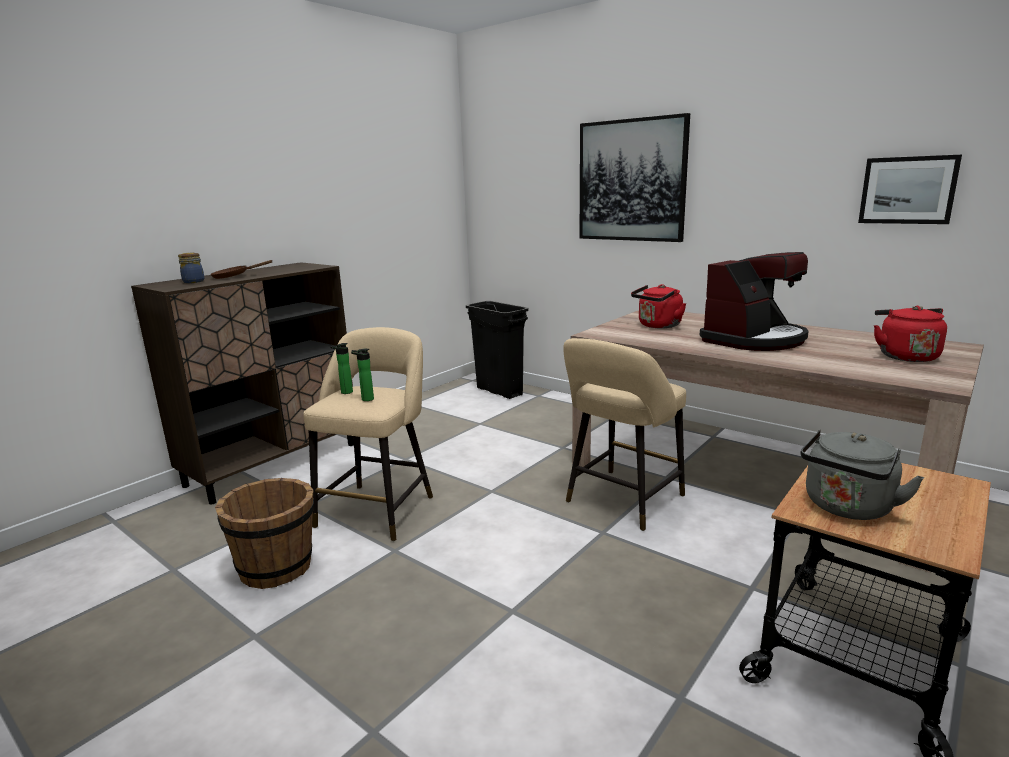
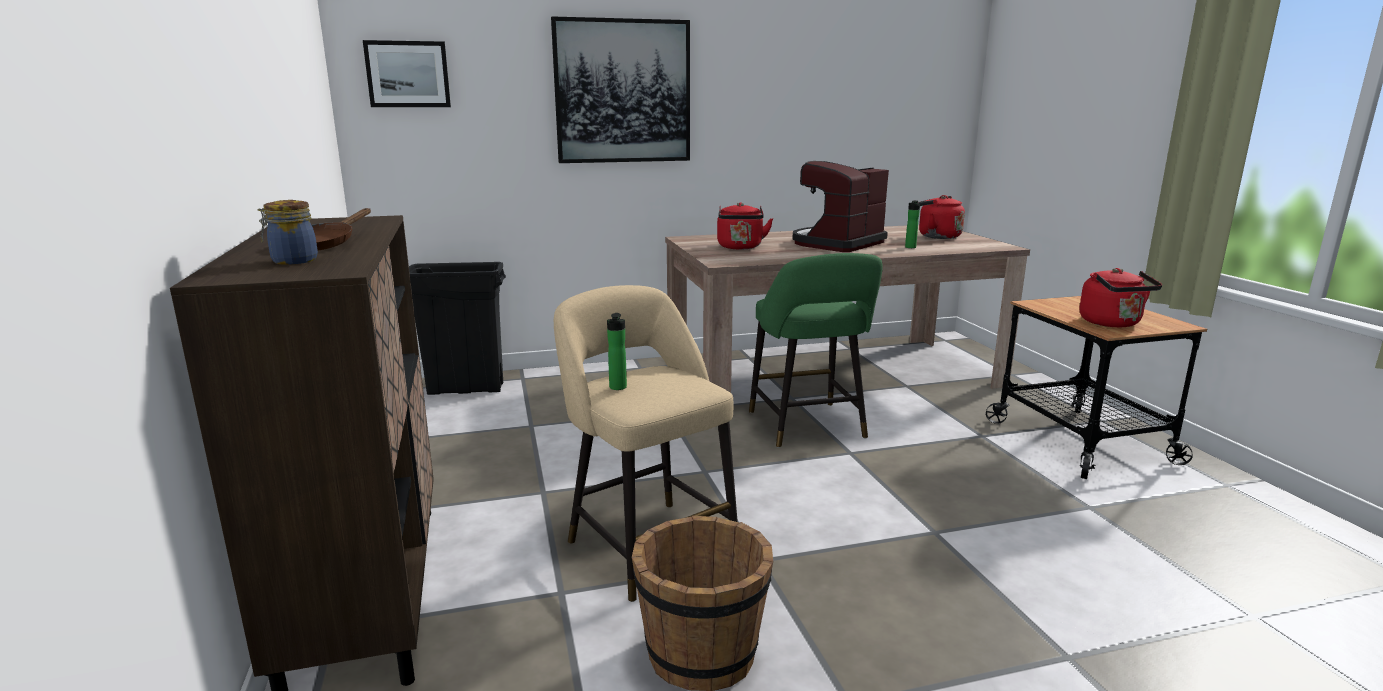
camera: 55 degrees left, 0 degrees up
bottle [351,349,374,401] -> bottle moved to [905,200,920,248]
beige stool [563,338,686,531] -> green stool [749,253,883,448]
coffee machine [700,252,809,351] -> coffee machine turned 135 degrees counterclockwise [792,161,889,252]
grey kettle [801,429,924,520] -> red kettle [1079,268,1162,327]
picture [858,155,962,224] -> picture moved to [363,40,451,107]

